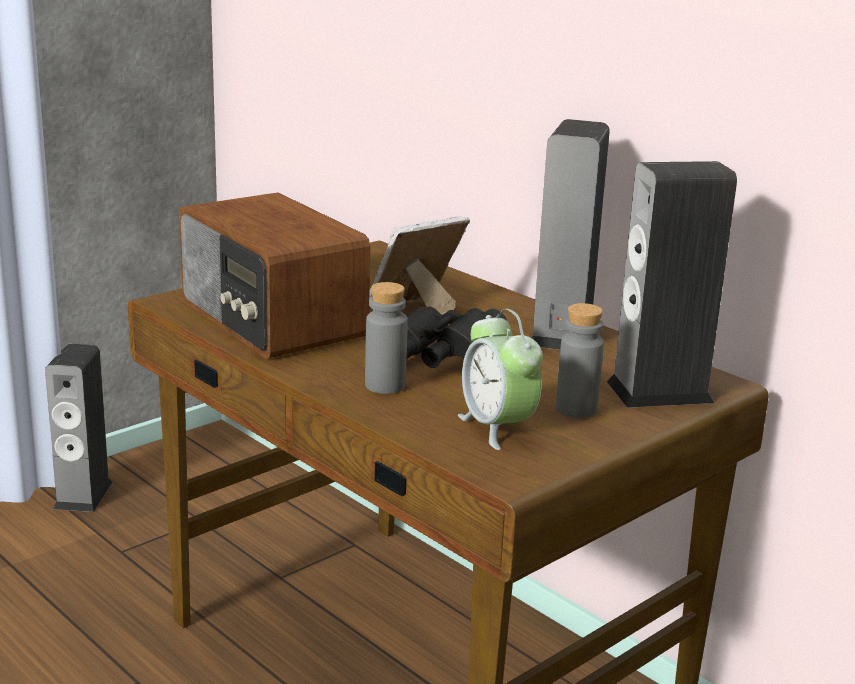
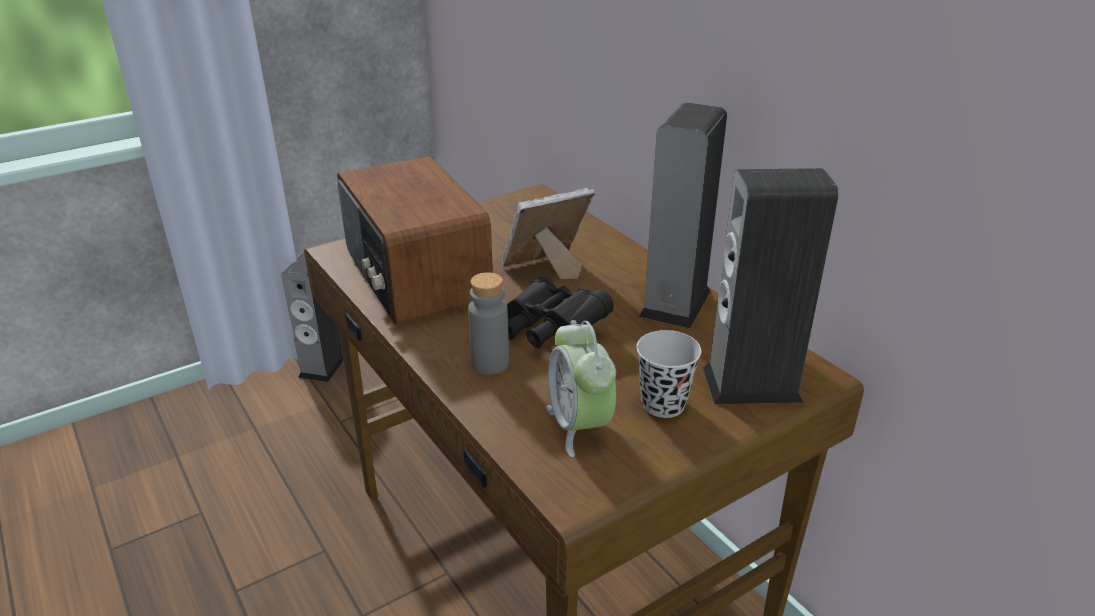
camera: 10 degrees right, 10 degrees up
grey bottle [556,303,604,418] -> black cup [637,330,701,418]

